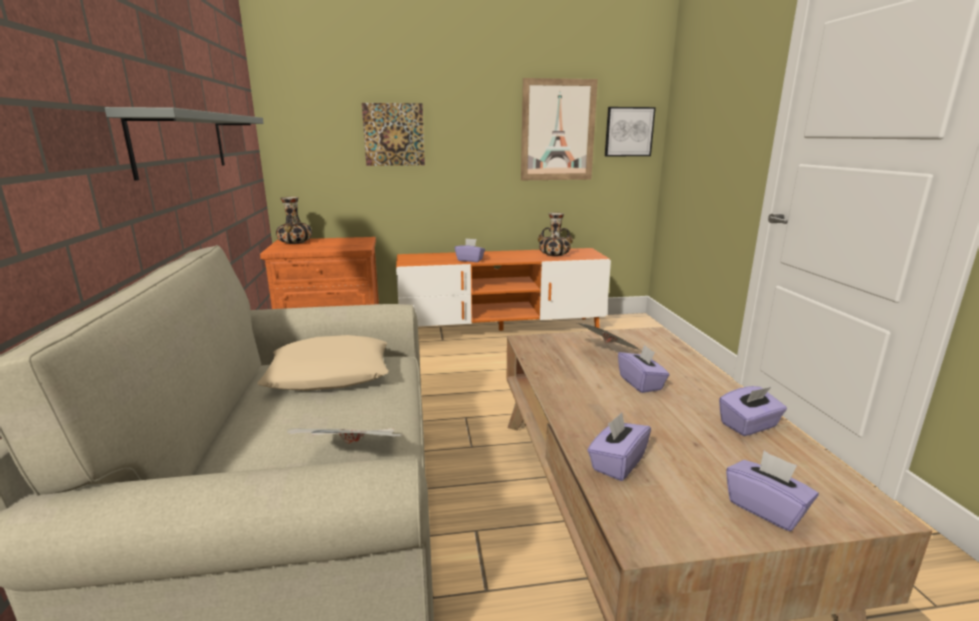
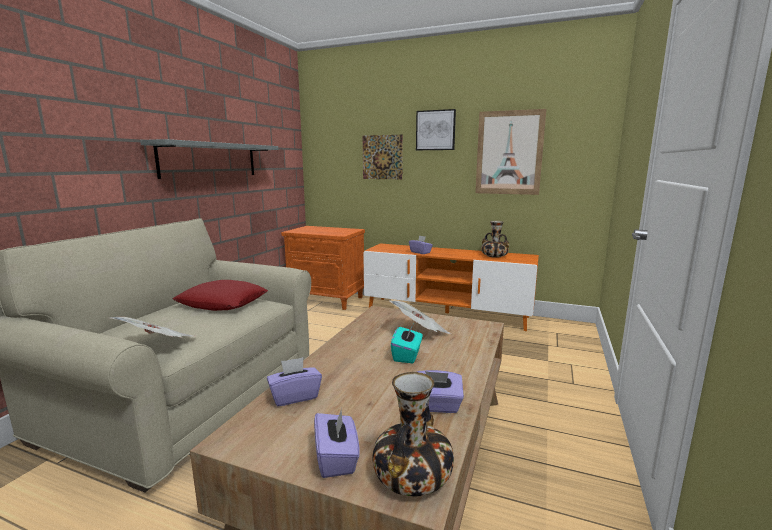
camera: 30 degrees right, 5 degrees down
beige pillow [257,335,389,391] -> red pillow [172,280,268,311]
vase [276,197,312,244] -> vase moved to [373,372,454,496]
picture [605,107,656,157] -> picture moved to [416,109,456,150]
purple tissue box [618,344,670,393] -> turquoise tissue box [391,325,423,363]

